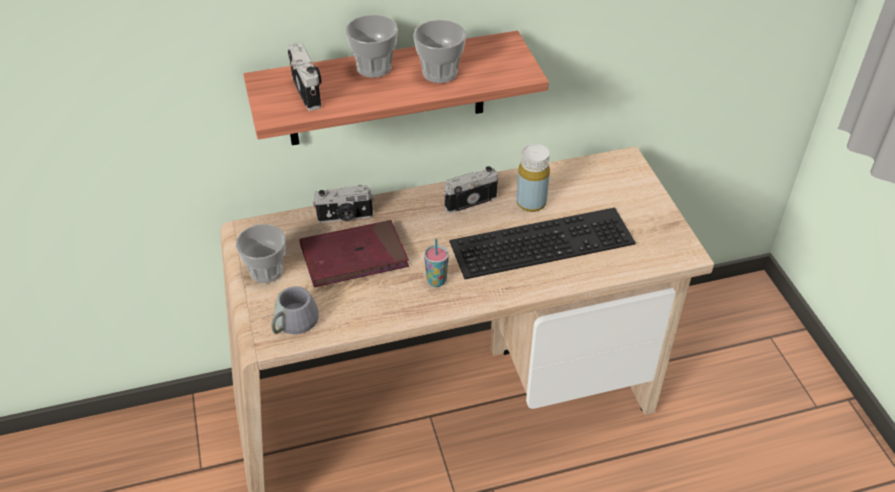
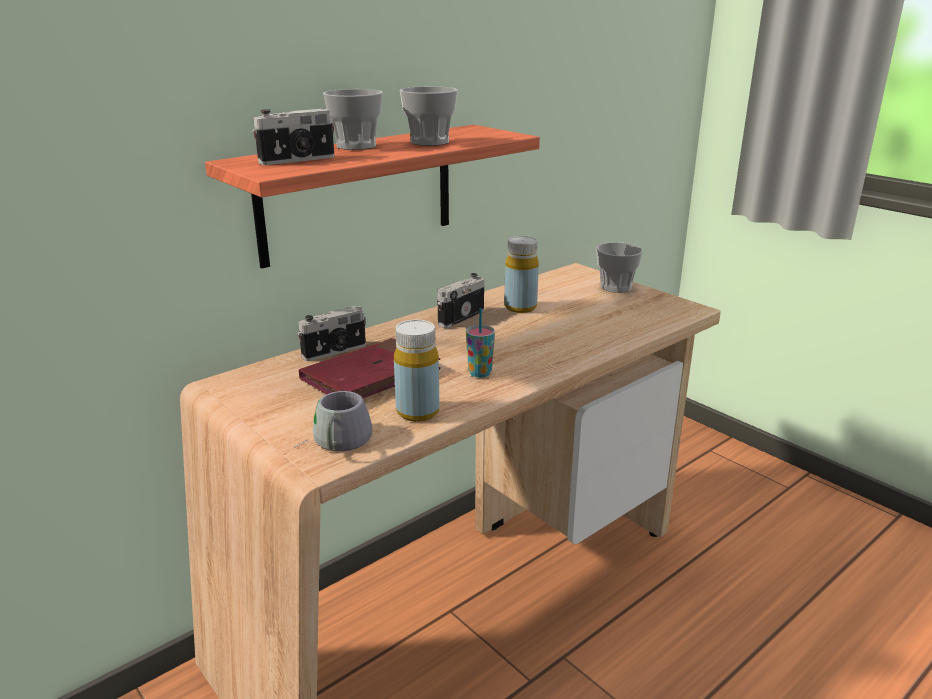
camera: 25 degrees left, 20 degrees down
cup [236,224,286,283] -> cup moved to [596,242,643,293]
camera [288,43,322,111] -> camera turned 105 degrees clockwise [252,109,335,165]
keyboard [450,208,636,279] -> none
none -> yellow bottle [394,320,439,421]

